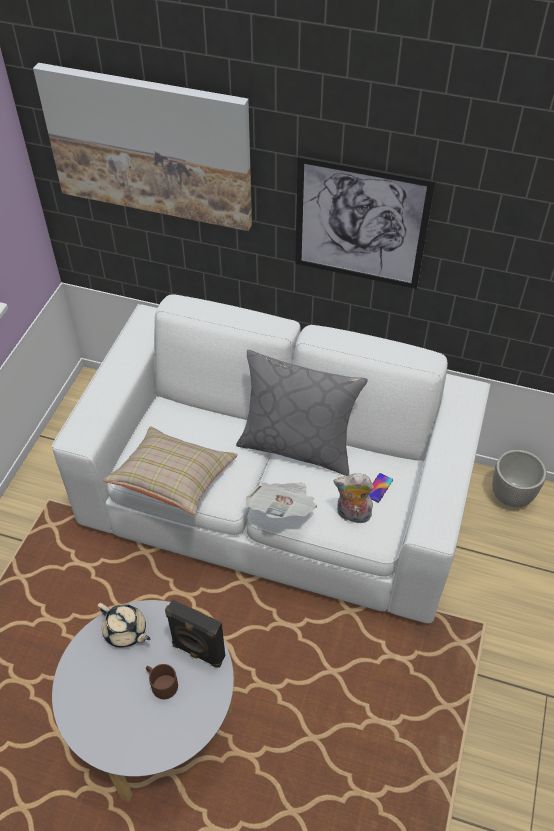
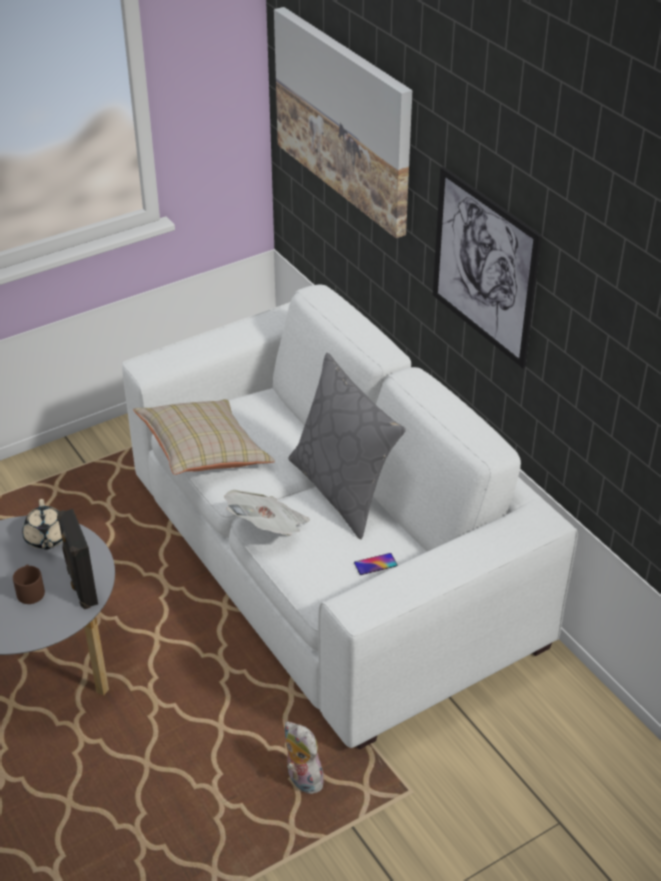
camera: 40 degrees right, 10 degrees down
plush toy [334,473,374,526] -> plush toy moved to [285,722,324,794]
planter [492,450,547,507] -> none

